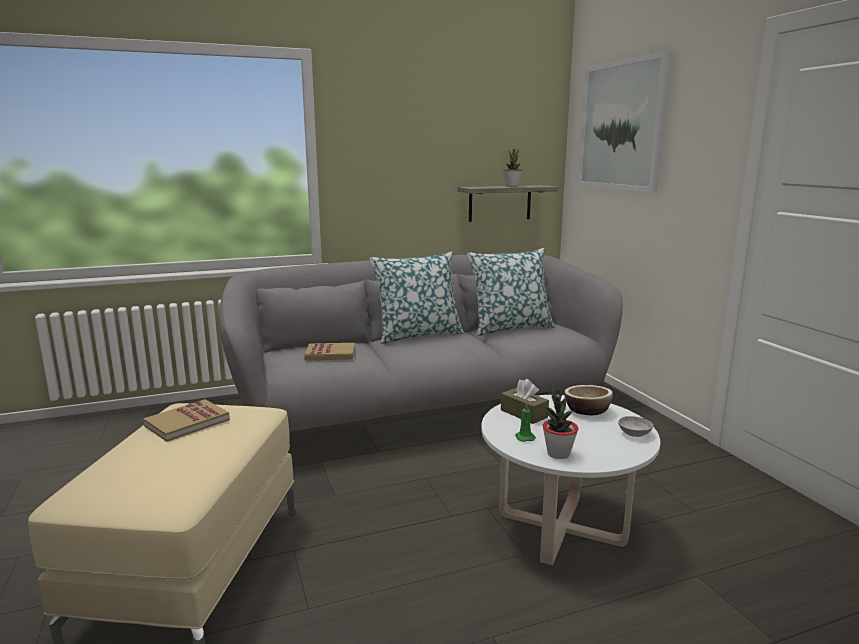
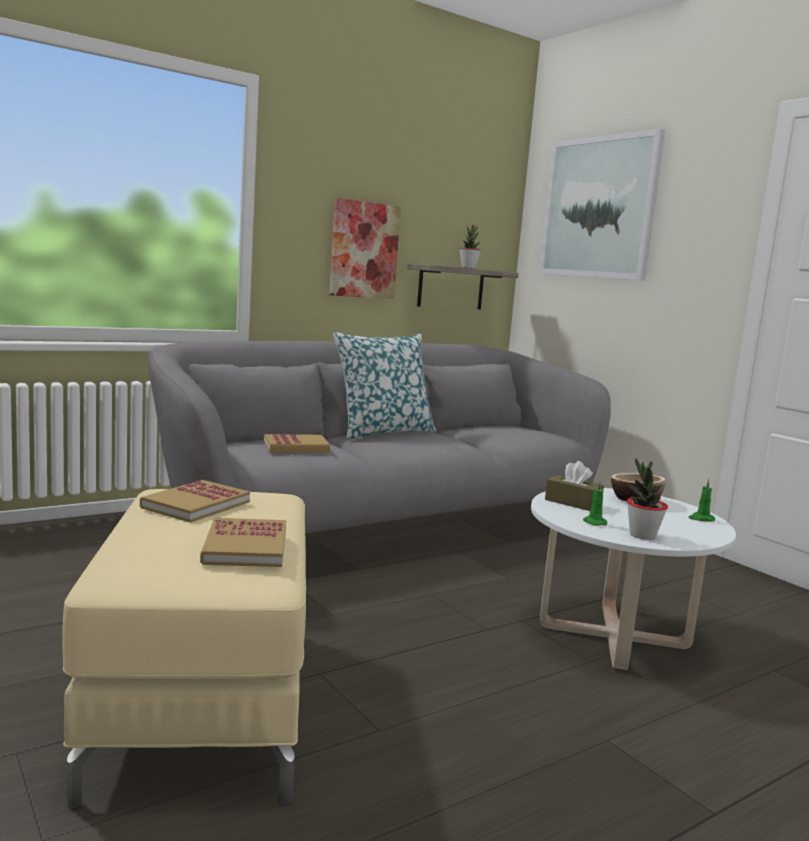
camera: 15 degrees left, 5 degrees down
pillow [467,248,555,336] -> none
grey bowl [618,416,654,437] -> green candle [688,479,715,521]
none -> book [200,518,286,567]
none -> picture [329,198,401,299]

